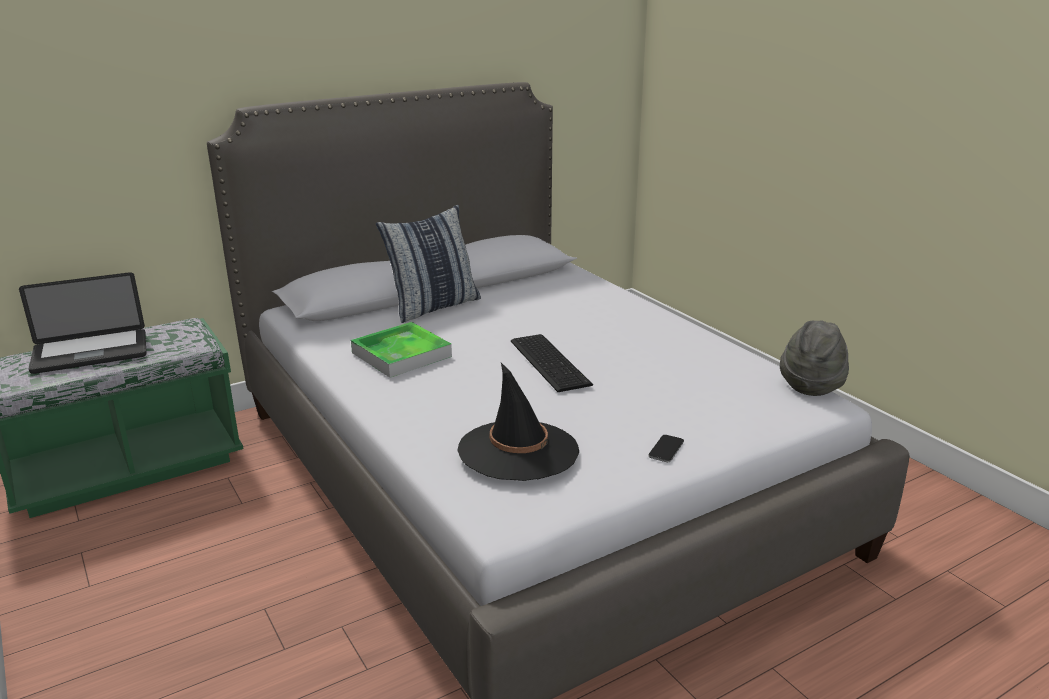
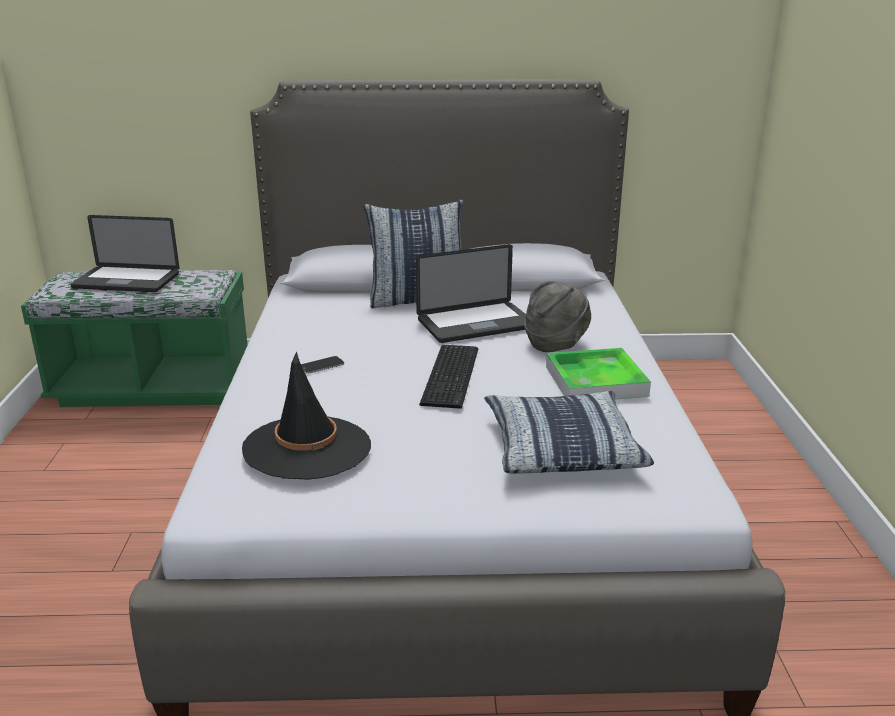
camera: 30 degrees right, 0 degrees up
tray [351,322,452,378] -> tray moved to [546,348,651,400]
phone [648,435,684,462] -> phone moved to [301,356,344,373]
grey hat [780,321,849,396] -> grey hat moved to [524,281,591,352]
none -> laptop [416,244,526,343]
none -> pillow [484,391,654,474]

